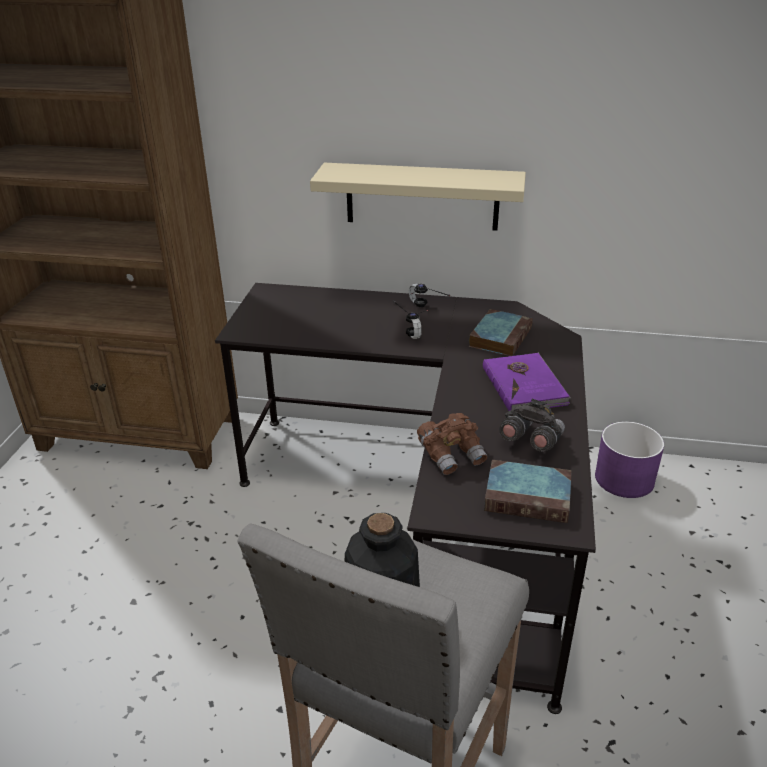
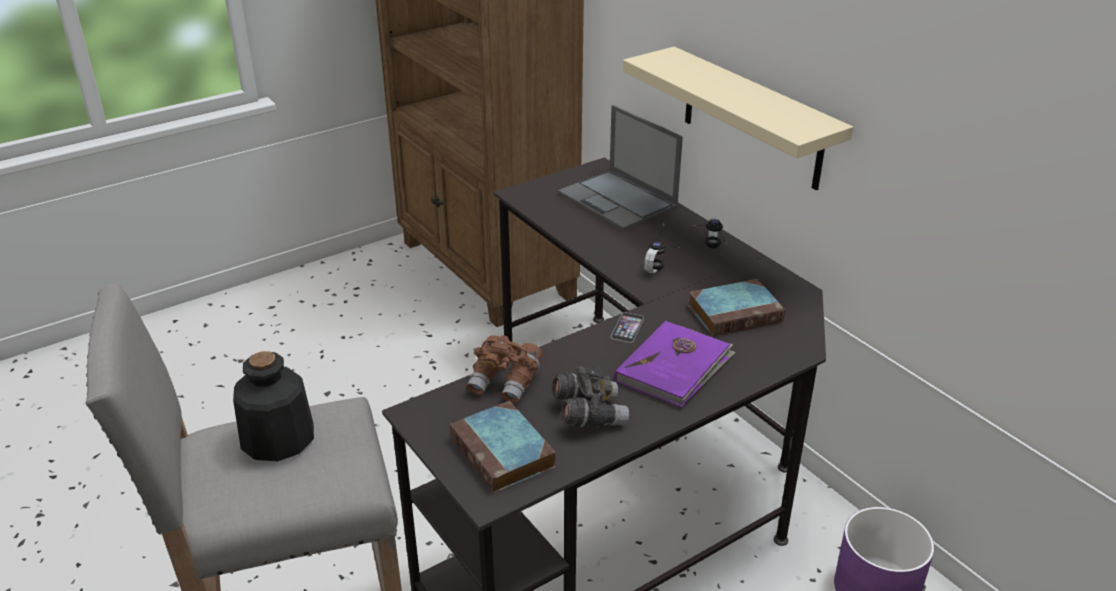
camera: 45 degrees right, 0 degrees up
none -> laptop [558,105,683,230]
none -> phone [611,312,644,343]

